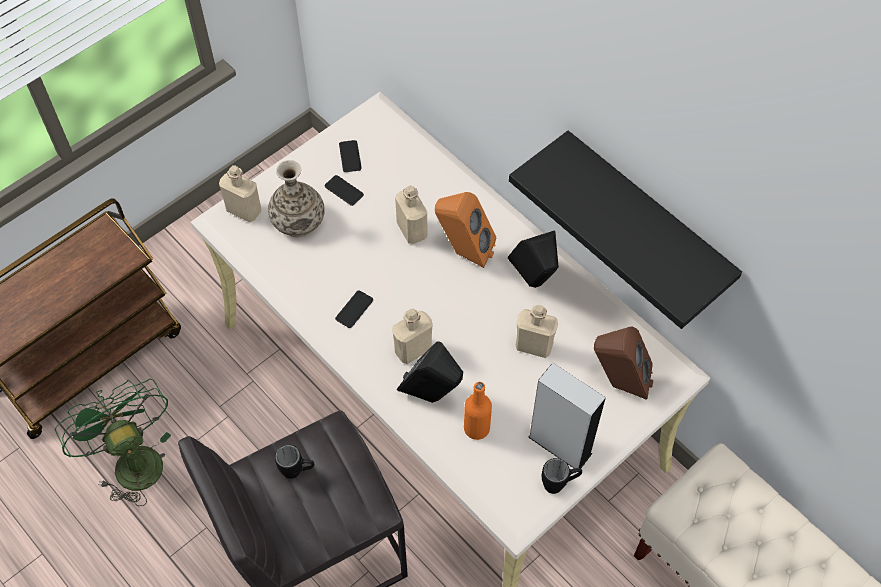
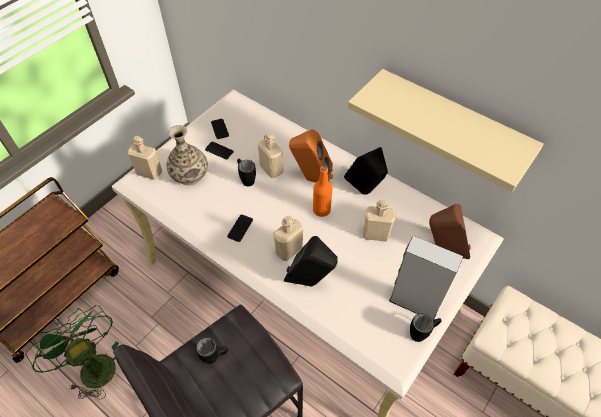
camera: 10 degrees left, 5 degrees down
orange bottle [464,382,492,440] -> orange bottle moved to [313,166,332,217]
black shelf [509,131,742,329] -> beige shelf [348,69,544,192]
none -> black mug [237,159,256,186]

